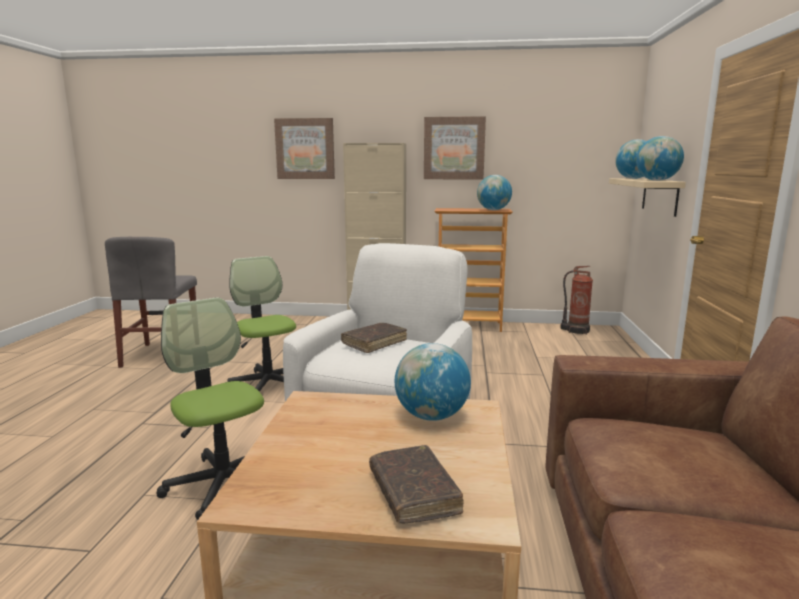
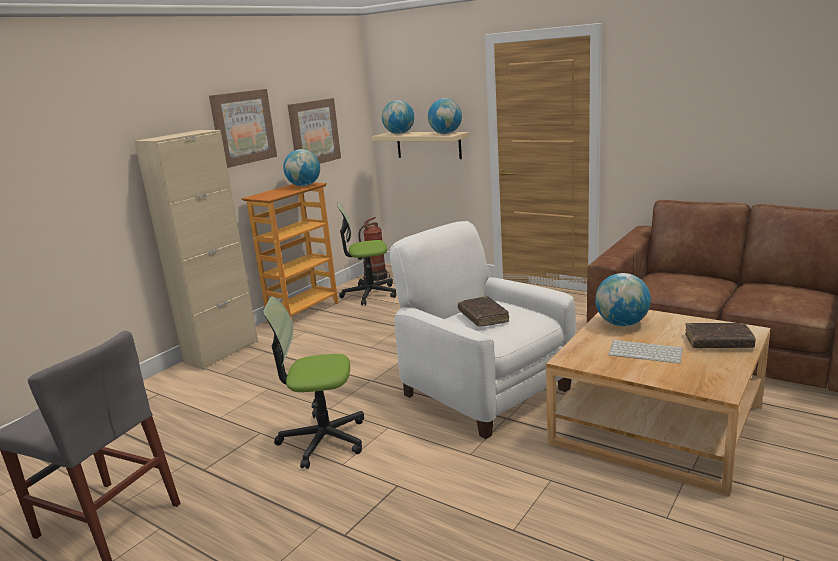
camera: 60 degrees left, 5 degrees up
office chair [156,297,264,520] -> office chair moved to [337,202,396,305]
picture [274,118,335,179] -> picture moved to [288,98,341,164]
none -> keyboard [608,340,683,364]

